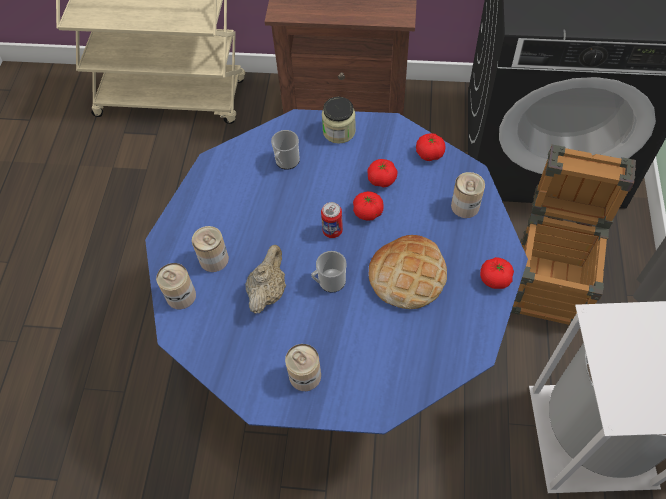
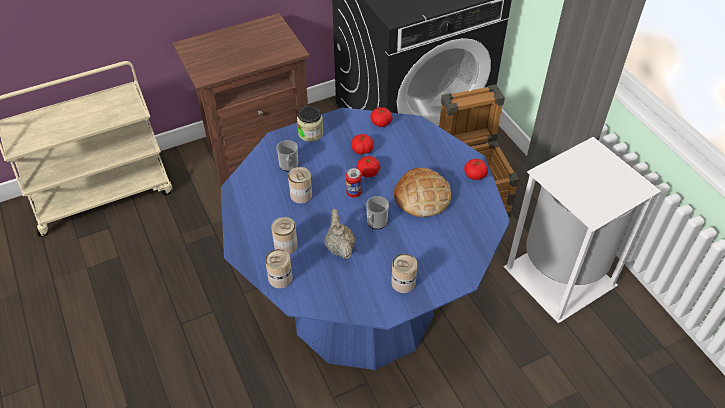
camera: 35 degrees left, 10 degrees down
can [451,172,485,218] -> can moved to [288,167,312,203]

